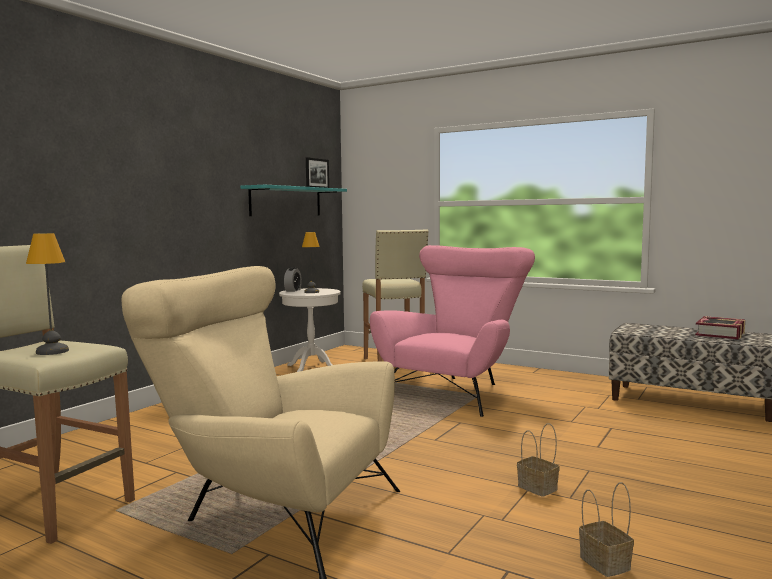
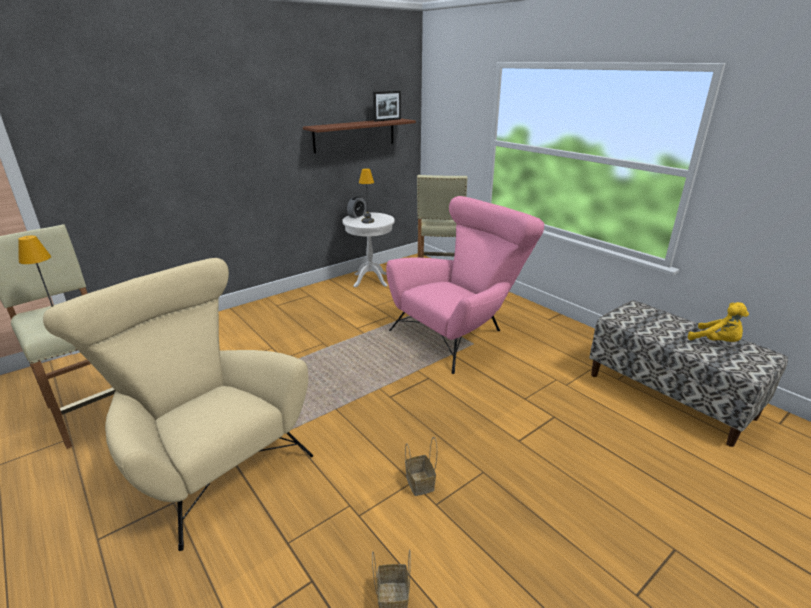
camera: 20 degrees right, 20 degrees up
turquoise shelf [240,185,347,216] -> brown shelf [303,118,416,153]
book [695,316,745,339] -> yellow plush toy [688,302,749,342]

